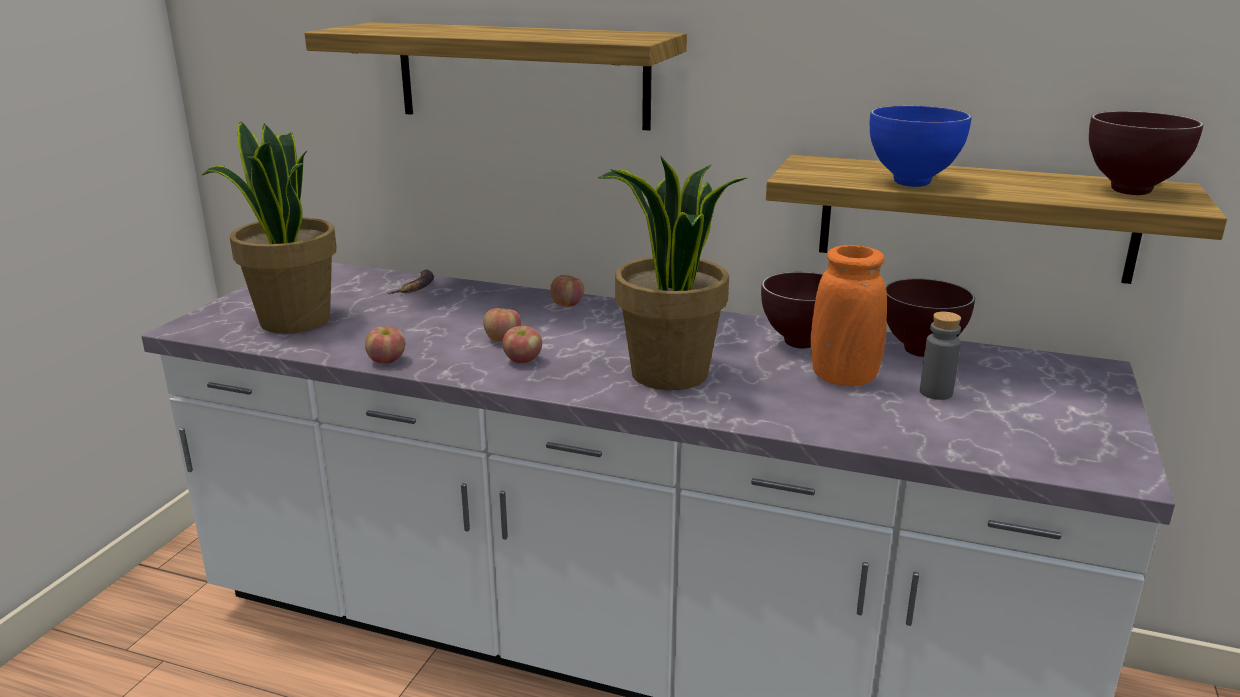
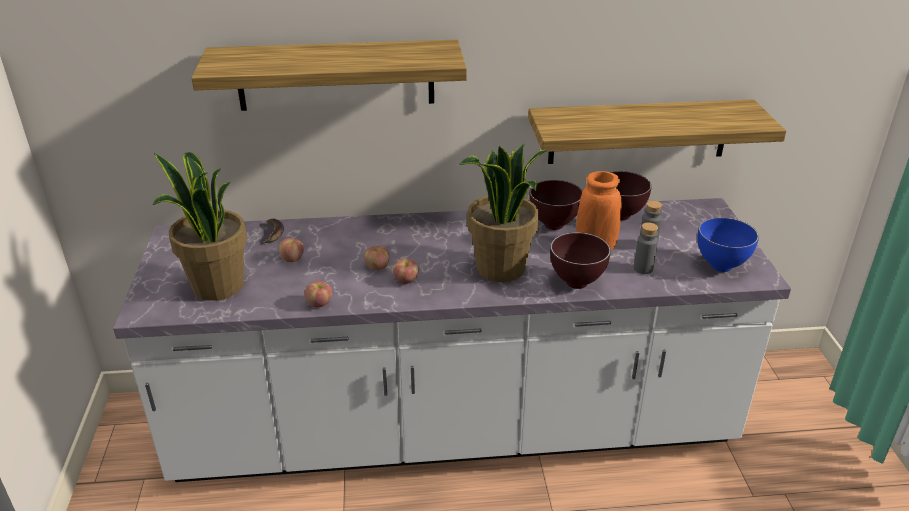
camera: 25 degrees left, 10 degrees up
apple [550,275,584,307] -> apple moved to [279,238,304,262]
blue bowl [870,106,972,187] -> blue bowl moved to [697,217,759,272]
brown bowl [1089,111,1204,195] -> brown bowl moved to [550,232,611,289]
none -> grey bottle [634,222,658,274]

